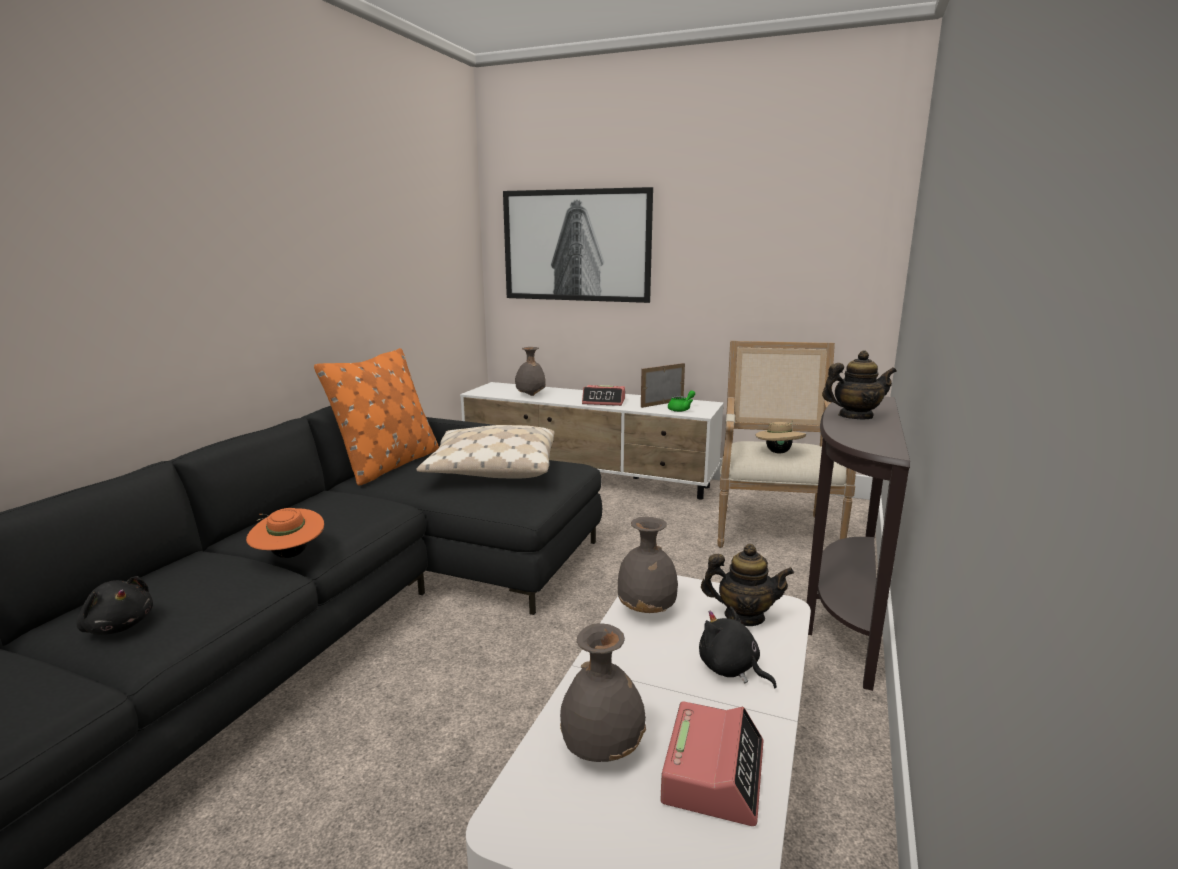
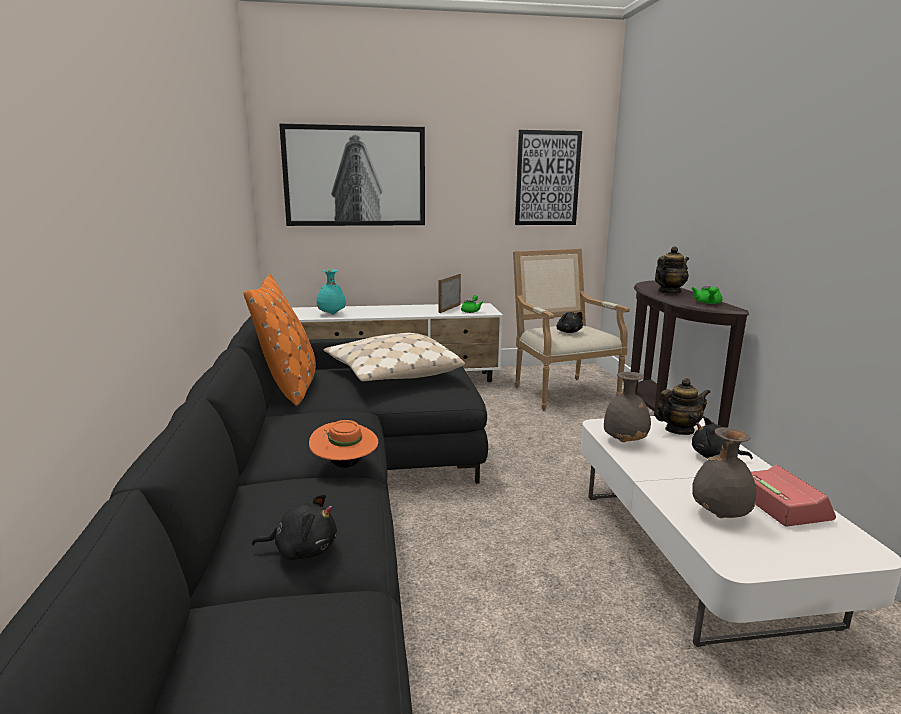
camera: 30 degrees left, 0 degrees up
grey vase [515,347,546,396] -> turquoise vase [316,269,346,315]
alarm clock [582,385,625,406] -> none
beige hat [755,420,806,454] -> black plush toy [556,312,583,333]
none -> picture [515,130,582,225]
none -> green teapot [691,286,723,304]

